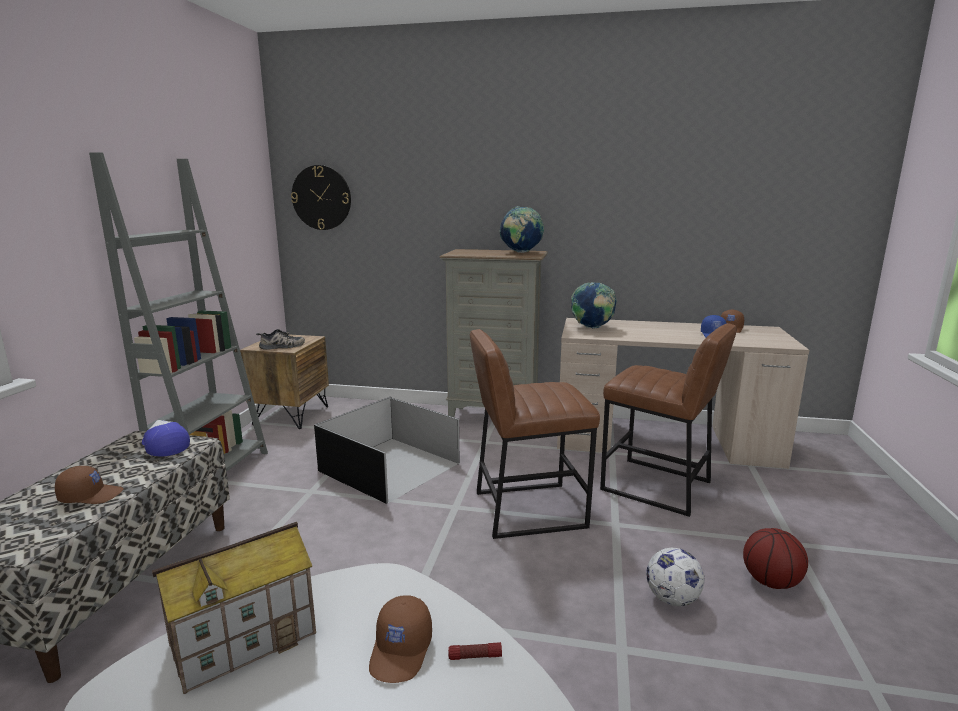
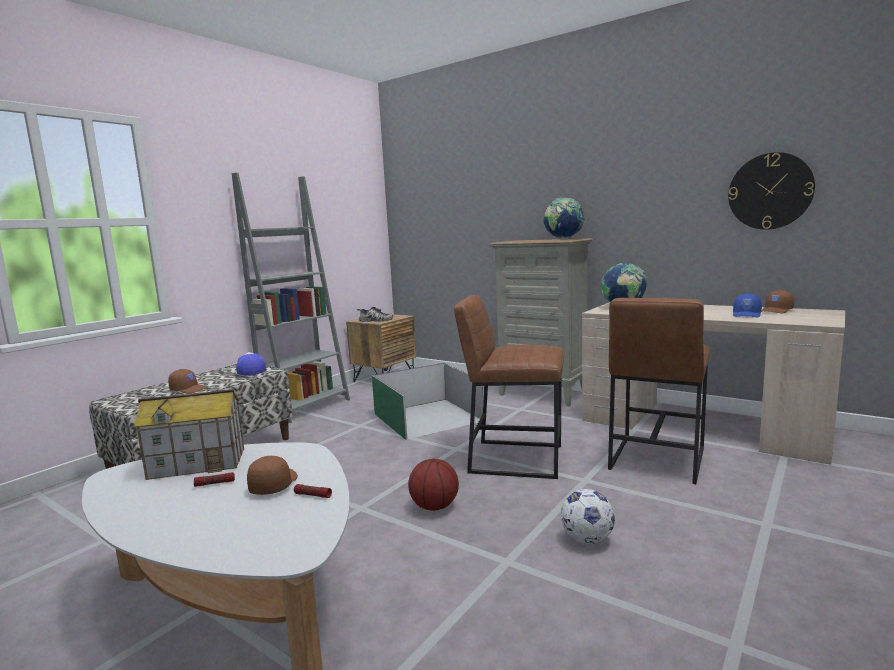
camera: 25 degrees right, 5 degrees down
wall clock [291,165,351,230] -> wall clock moved to [728,152,815,230]
black storage box [314,397,460,504] -> green storage box [372,363,484,440]
brown cap [369,595,432,683] -> brown cap turned 150 degrees clockwise [247,456,298,495]
brown chair [600,323,737,517] -> brown chair turned 60 degrees clockwise [608,298,710,484]
basketball [743,528,808,589] -> basketball moved to [408,459,459,511]
none -> flashlight [194,472,235,487]

